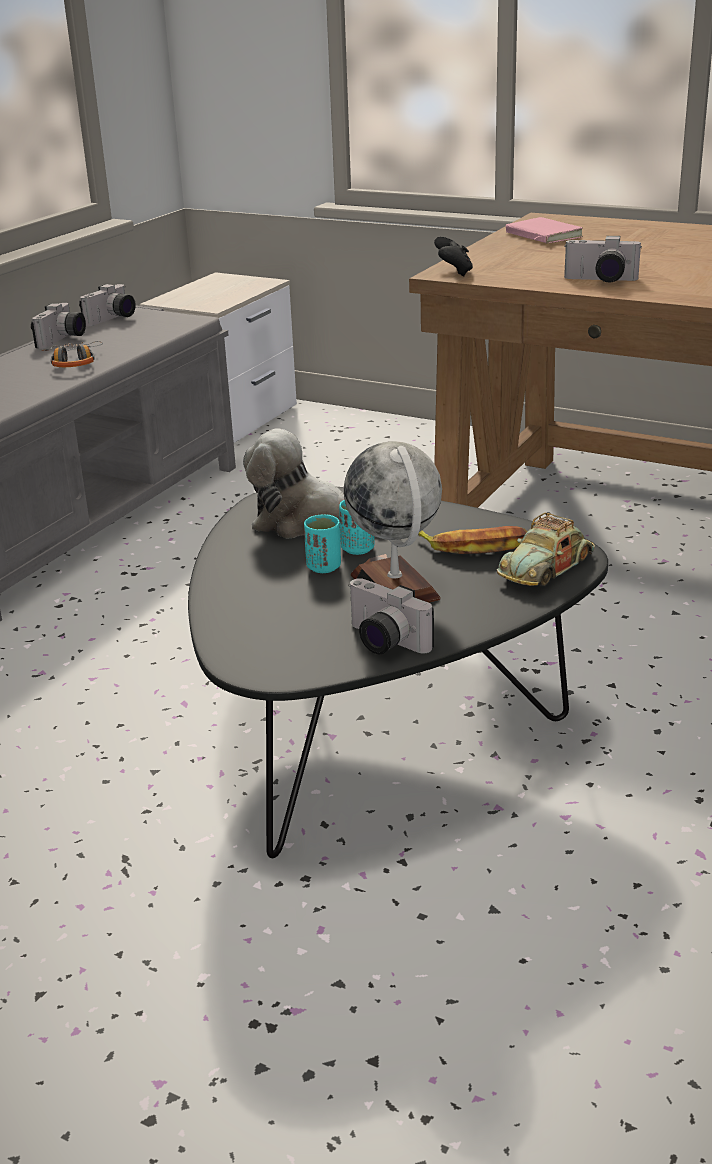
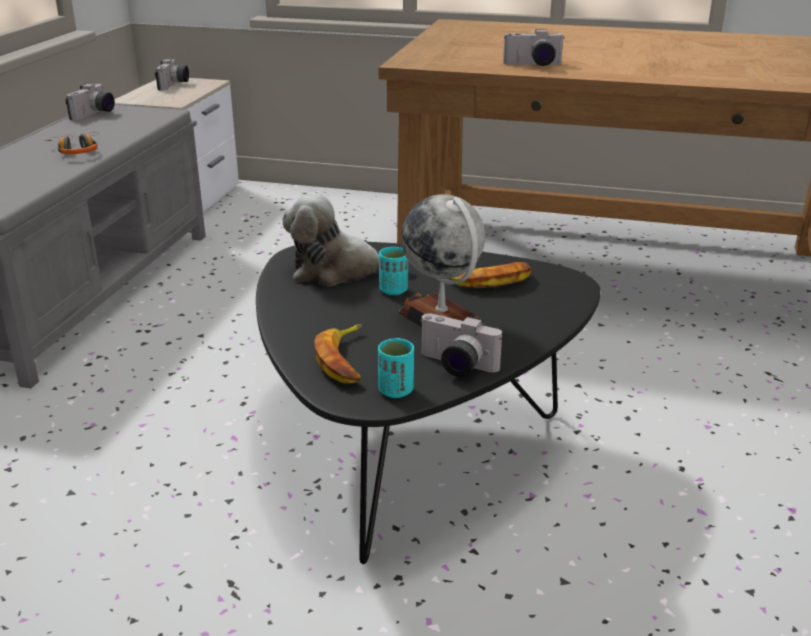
camera: 15 degrees left, 0 degrees up
camera [31,303,86,349] -> camera moved to [155,59,189,91]
turquoise cup [304,514,341,573] -> turquoise cup moved to [378,338,414,398]
black game controller [434,237,473,277] -> none
toy car [497,513,595,586] -> none
pink book [506,217,583,244] -> none
none -> banana [314,324,362,383]

